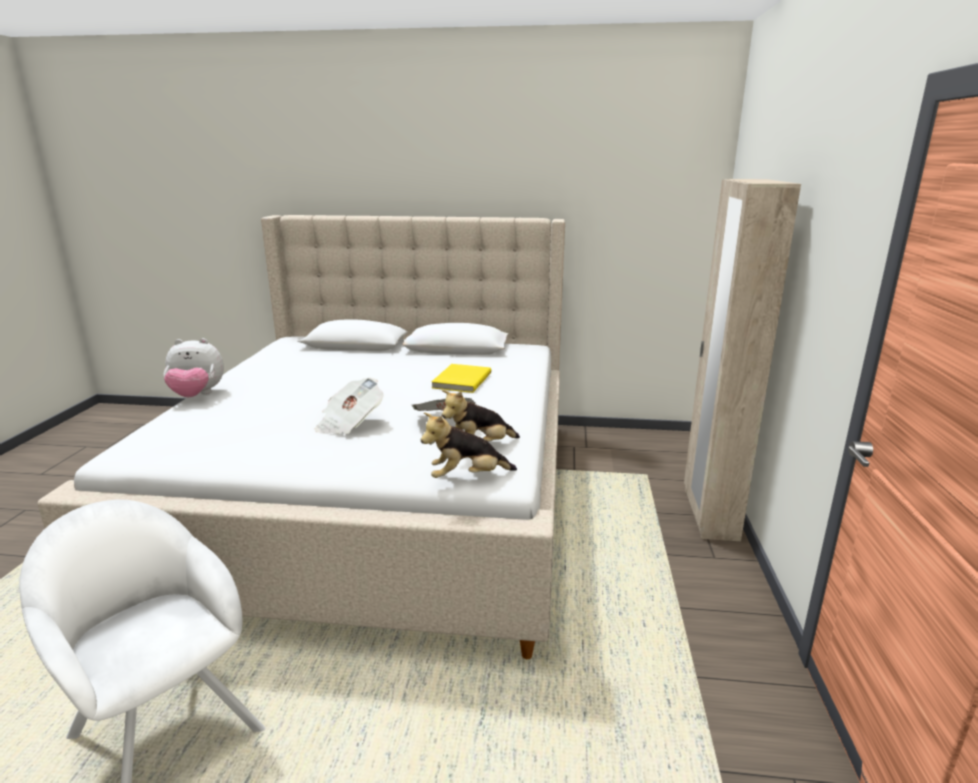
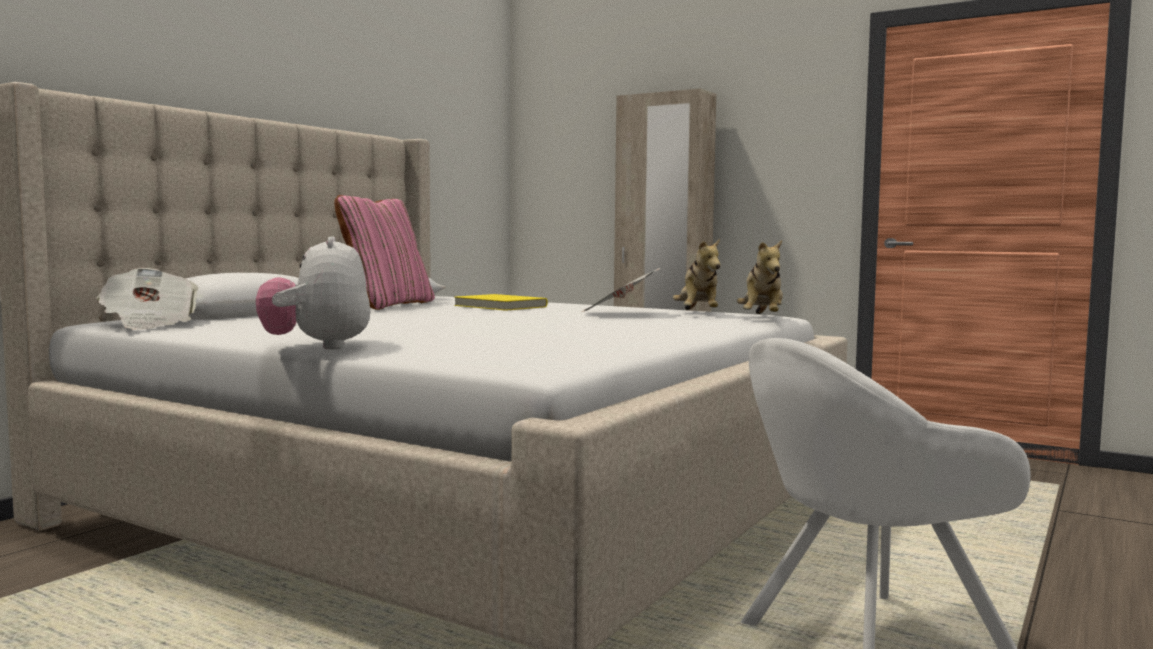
camera: 65 degrees left, 15 degrees down
plush toy [163,338,224,397] -> plush toy turned 150 degrees clockwise [256,237,370,349]
newspaper [315,378,384,434] -> newspaper moved to [97,268,199,330]
none -> pink pillow [334,195,435,310]

